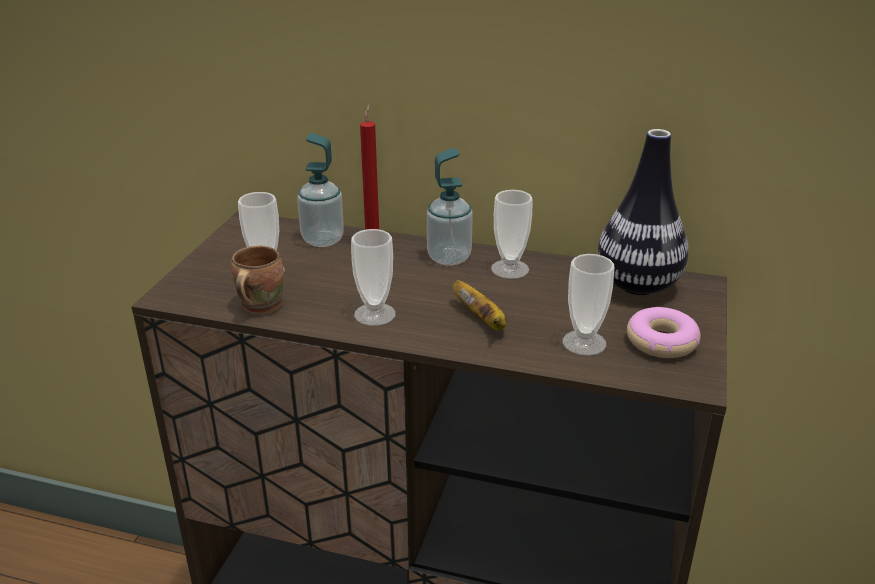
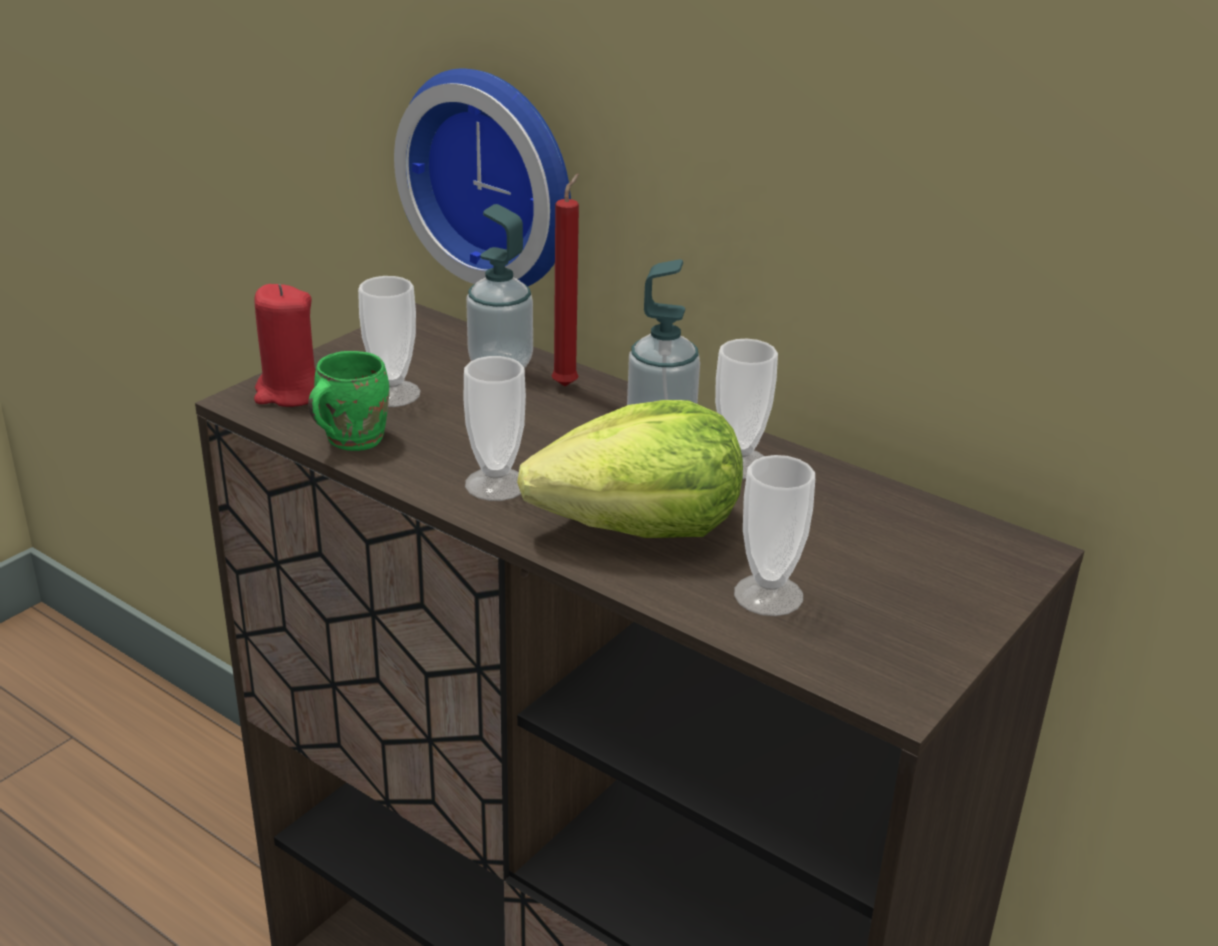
camera: 20 degrees right, 0 degrees up
brown mug [231,246,284,314] -> green mug [308,351,389,451]
banana [452,280,507,331] -> lettuce [517,400,743,538]
vase [597,129,689,295] -> none
donut [627,307,700,358] -> none
none -> red candle [254,284,315,407]
none -> wall clock [394,68,571,286]

